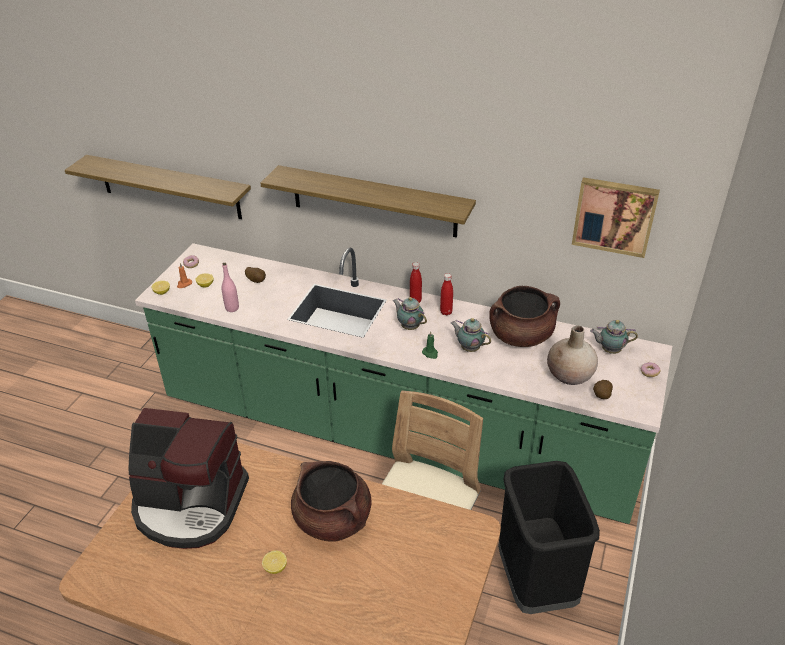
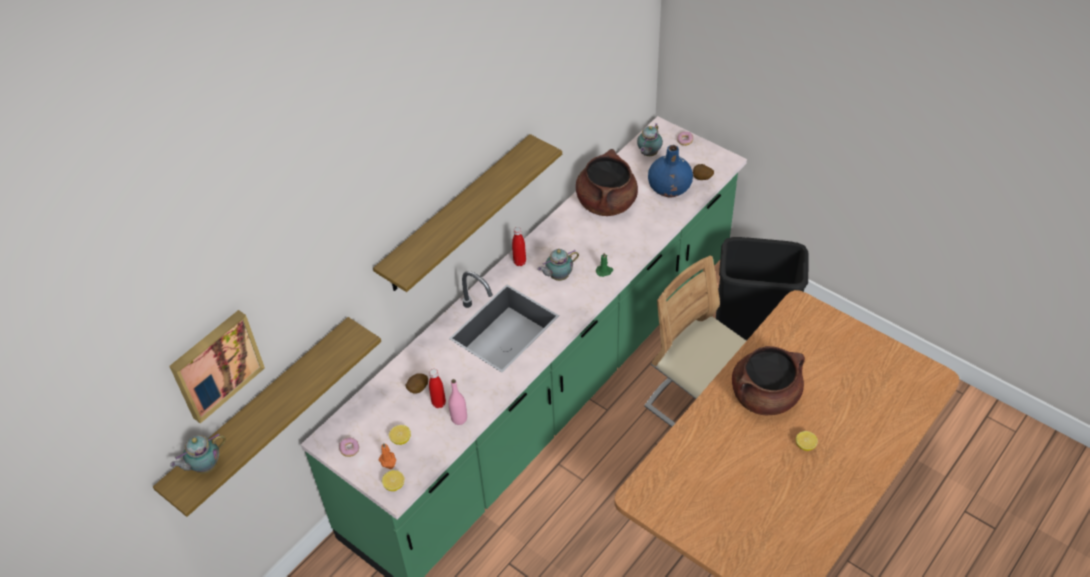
camera: 70 degrees left, 10 degrees up
coffee machine [129,408,249,549] -> none
red bottle [440,273,453,316] -> red bottle moved to [429,369,446,408]
teapot [451,318,491,352] -> teapot moved to [170,433,226,473]
beige vase [547,325,598,385] -> blue vase [648,145,693,197]
picture [572,177,660,258] -> picture moved to [169,310,265,424]

